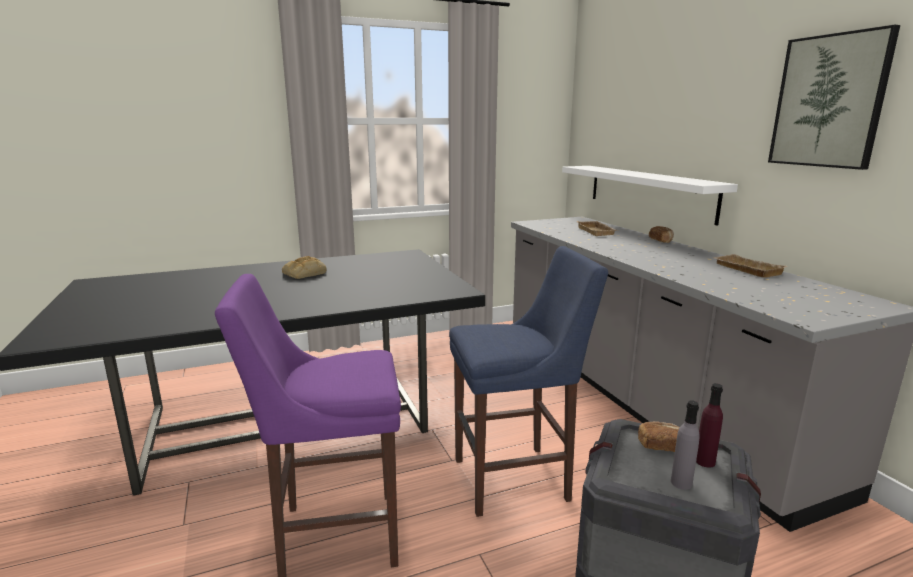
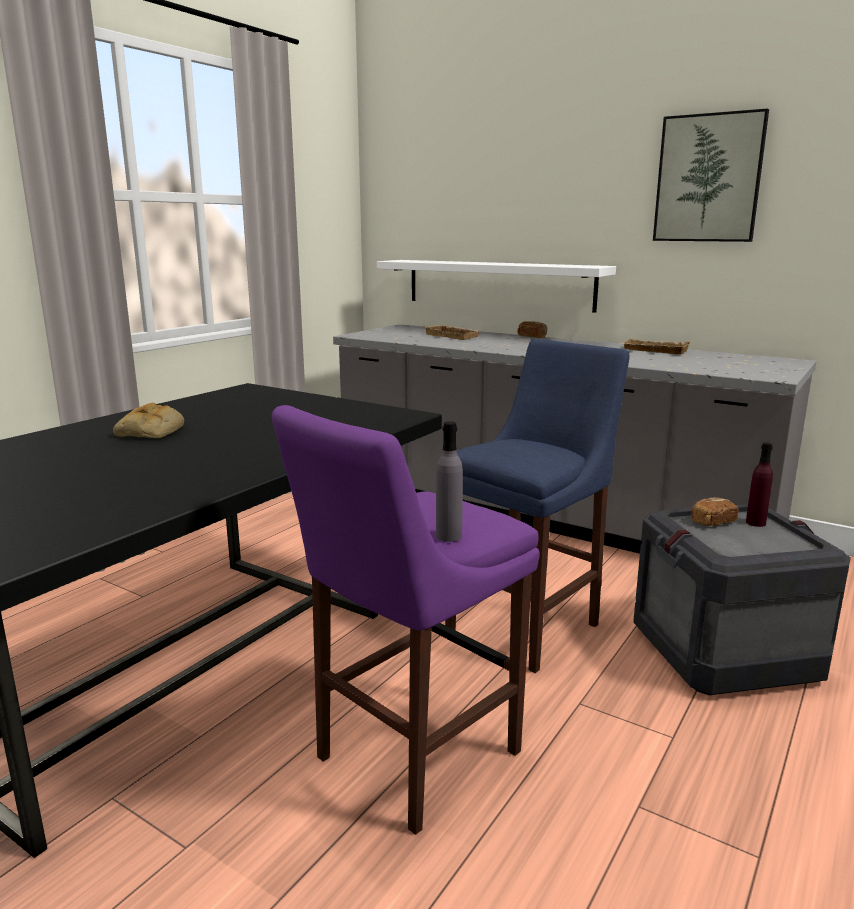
camera: 35 degrees left, 0 degrees up
grey bottle [671,400,700,490] -> grey bottle moved to [436,421,463,542]

